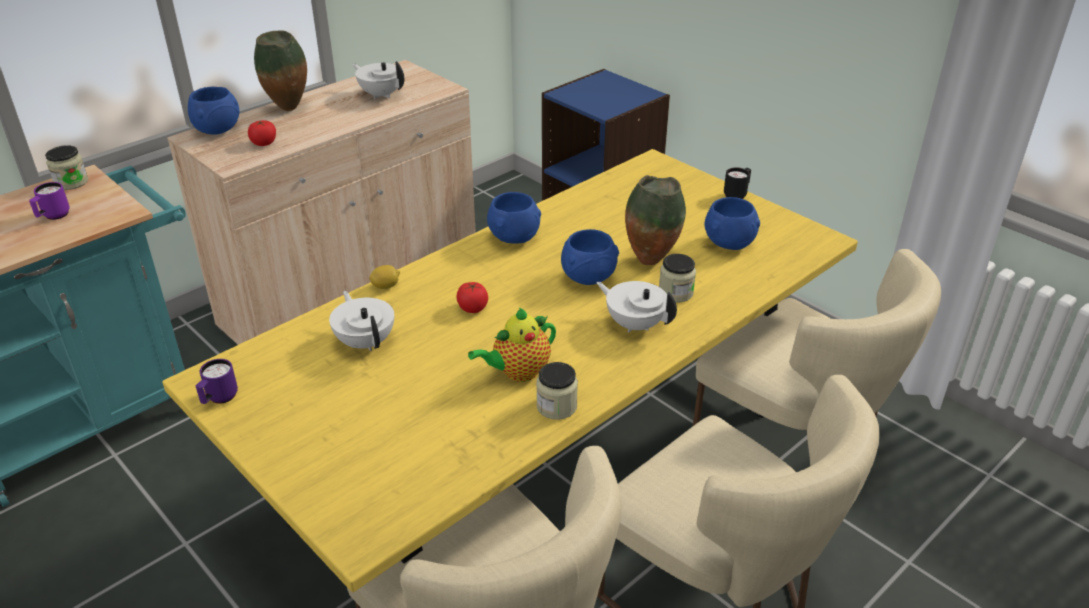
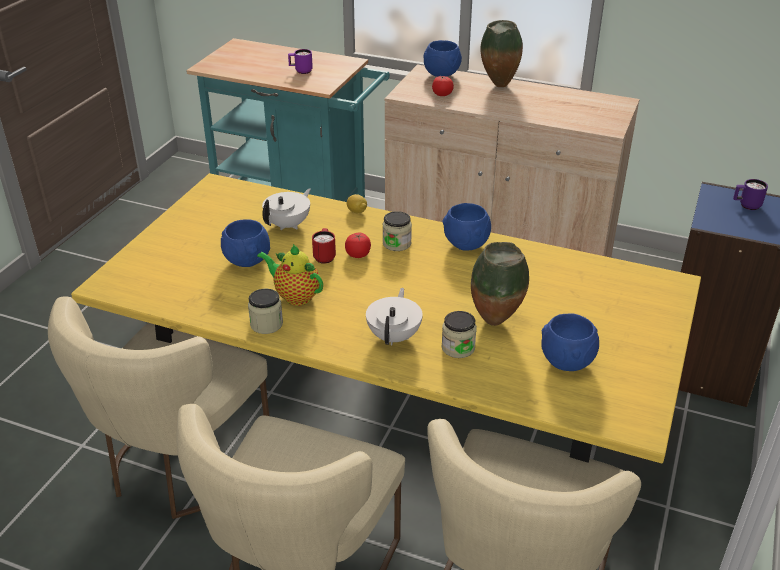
camera: 65 degrees right, 0 degrees up
jar [45,145,88,190] -> jar moved to [383,211,412,251]
purple mug [196,359,238,404] -> purple mug moved to [733,179,768,210]
white teapot [352,61,404,99] -> none
blue bowl [561,229,619,285] -> blue bowl moved to [221,219,270,267]
black mug [724,167,751,199] -> none
none -> red mug [312,228,336,264]

